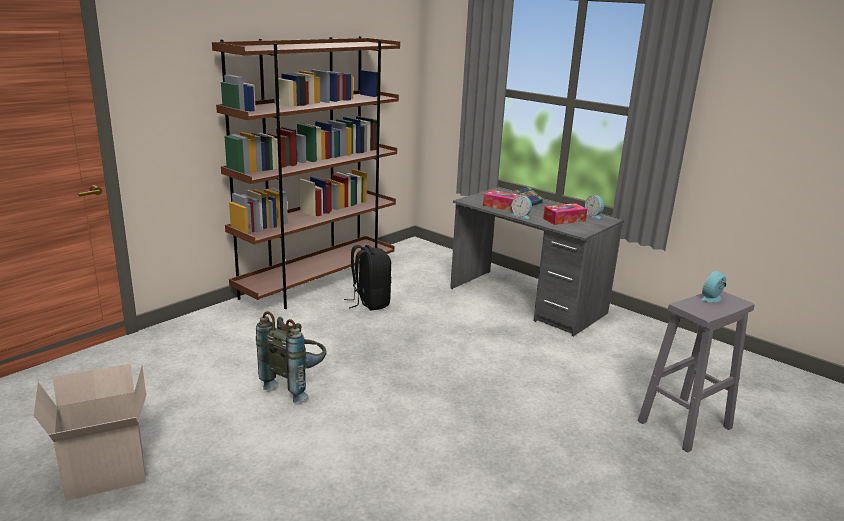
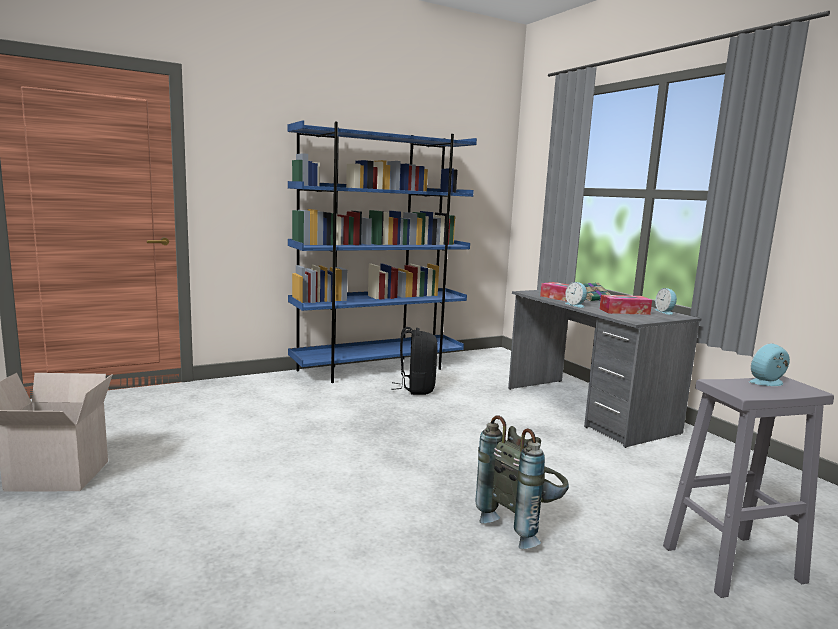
camera: 20 degrees right, 10 degrees down
brown bookcase [212,36,400,309] -> blue bookcase [288,120,477,383]
grey backpack [256,311,327,403] -> grey backpack moved to [475,415,569,549]

